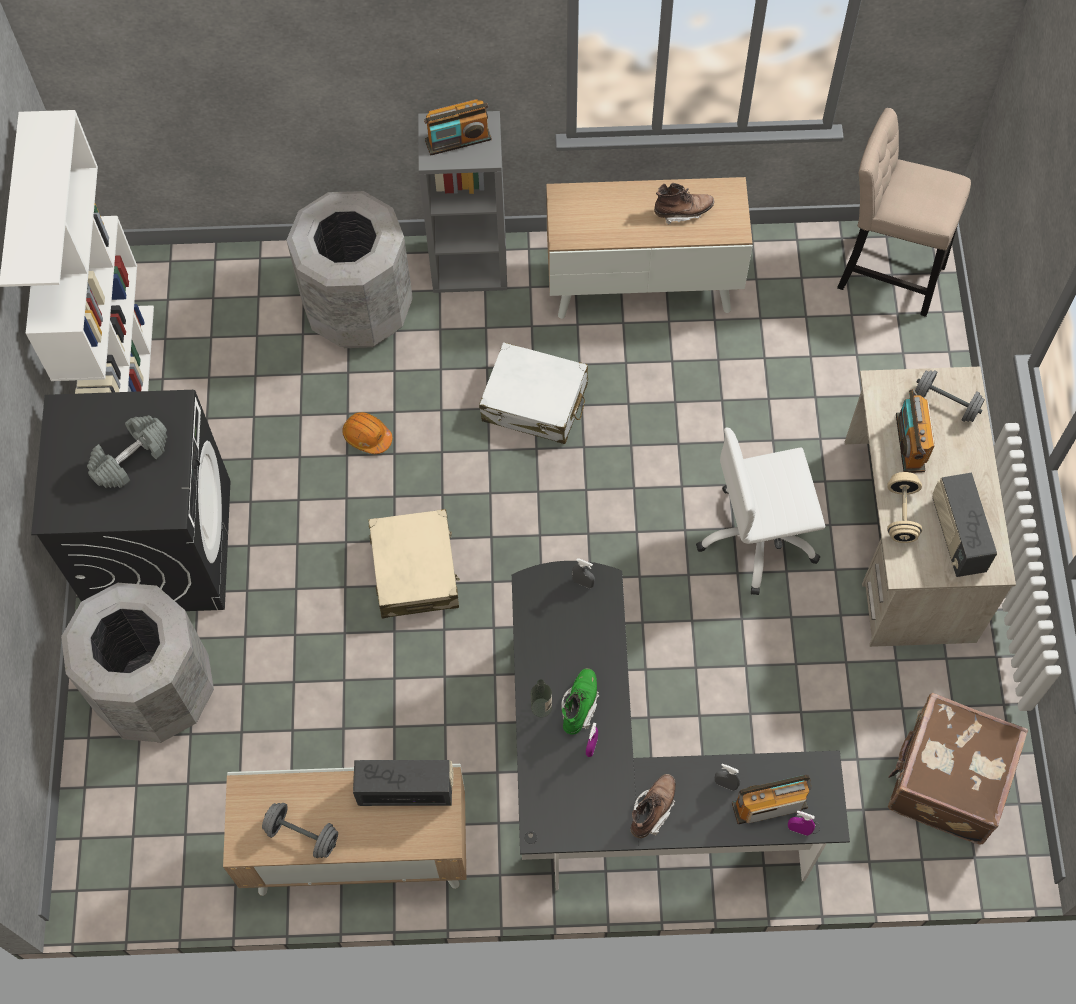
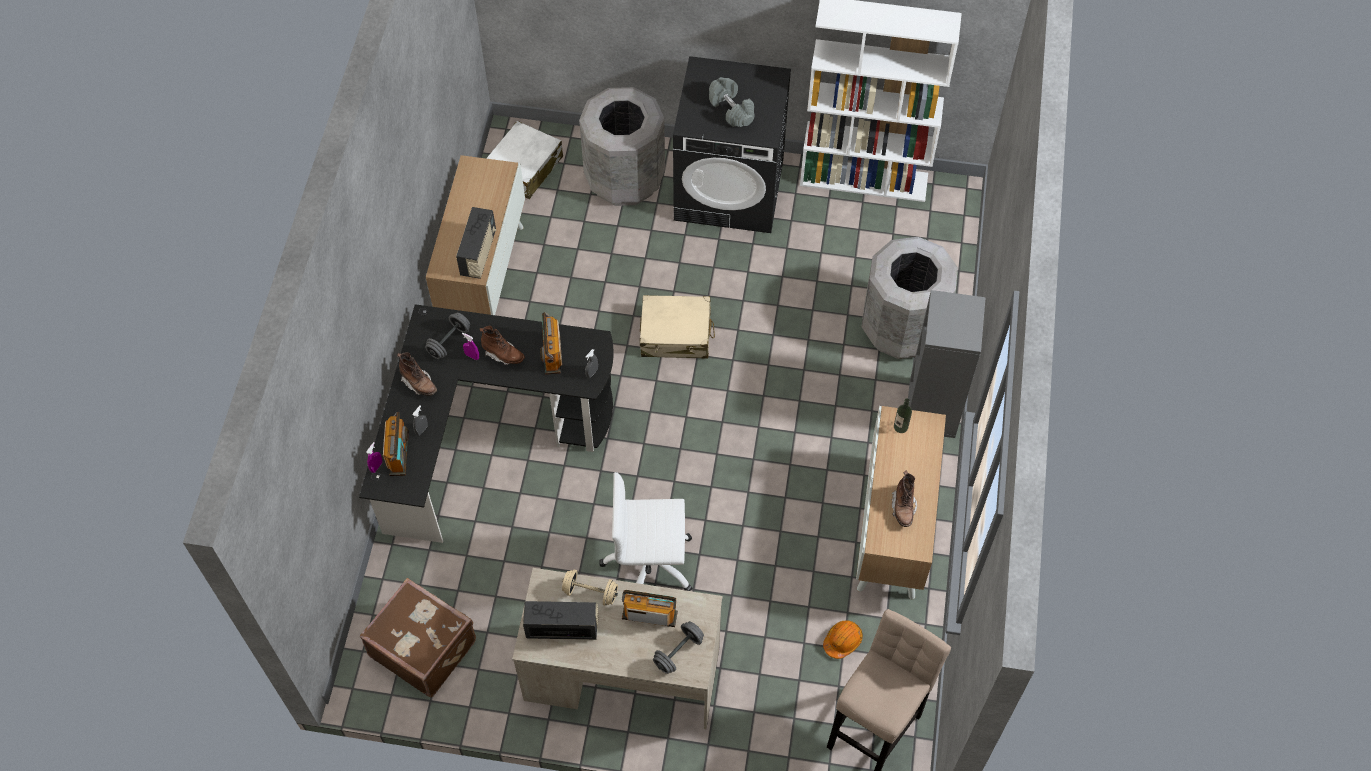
camera: 100 degrees right, 5 degrees down
grey dumbbell [262,803,338,858] -> grey dumbbell moved to [425,313,470,359]
orange hard hat [342,412,392,454] -> orange hard hat moved to [823,620,863,659]
radio [424,99,492,155] -> radio moved to [540,312,562,375]
white suitcase [479,342,588,444] -> white suitcase moved to [486,121,563,199]
bottle [531,680,552,717] -> bottle moved to [894,398,912,433]
green boot [561,668,599,735] -> brown boot [480,326,525,365]
white office chair [696,428,825,595] -> white office chair turned 90 degrees counterclockwise [599,472,692,591]

